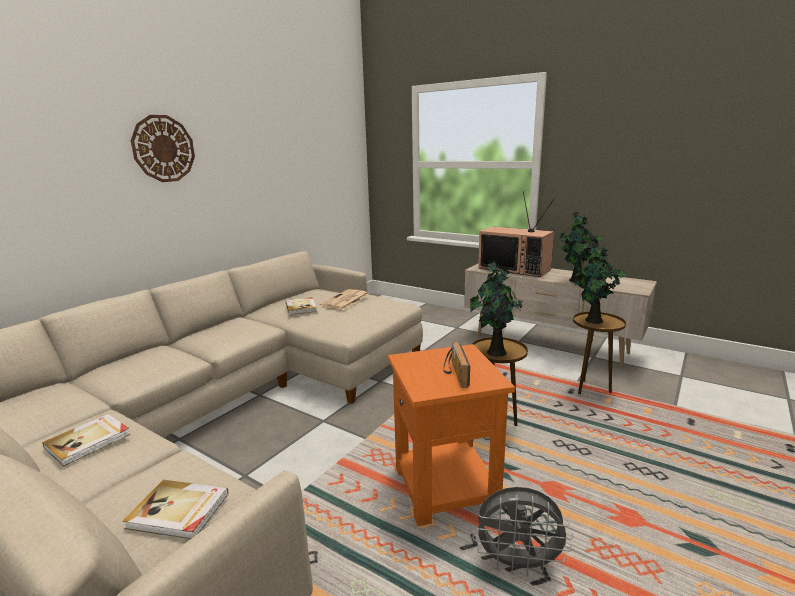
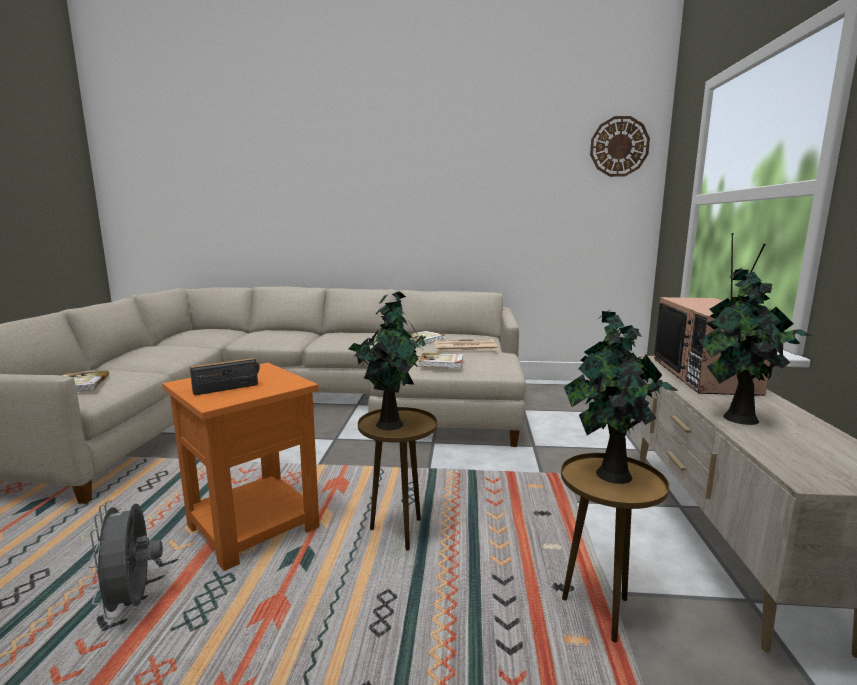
camera: 60 degrees right, 5 degrees down
book [42,414,131,467] -> book moved to [419,353,463,368]
wall clock [131,115,195,182] -> wall clock moved to [590,116,650,177]

